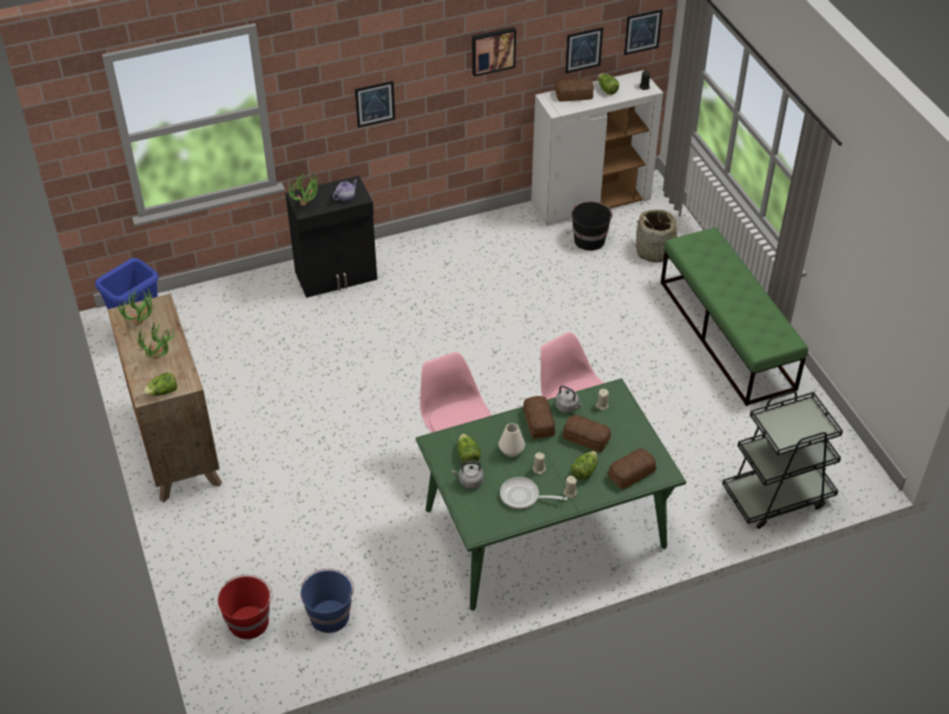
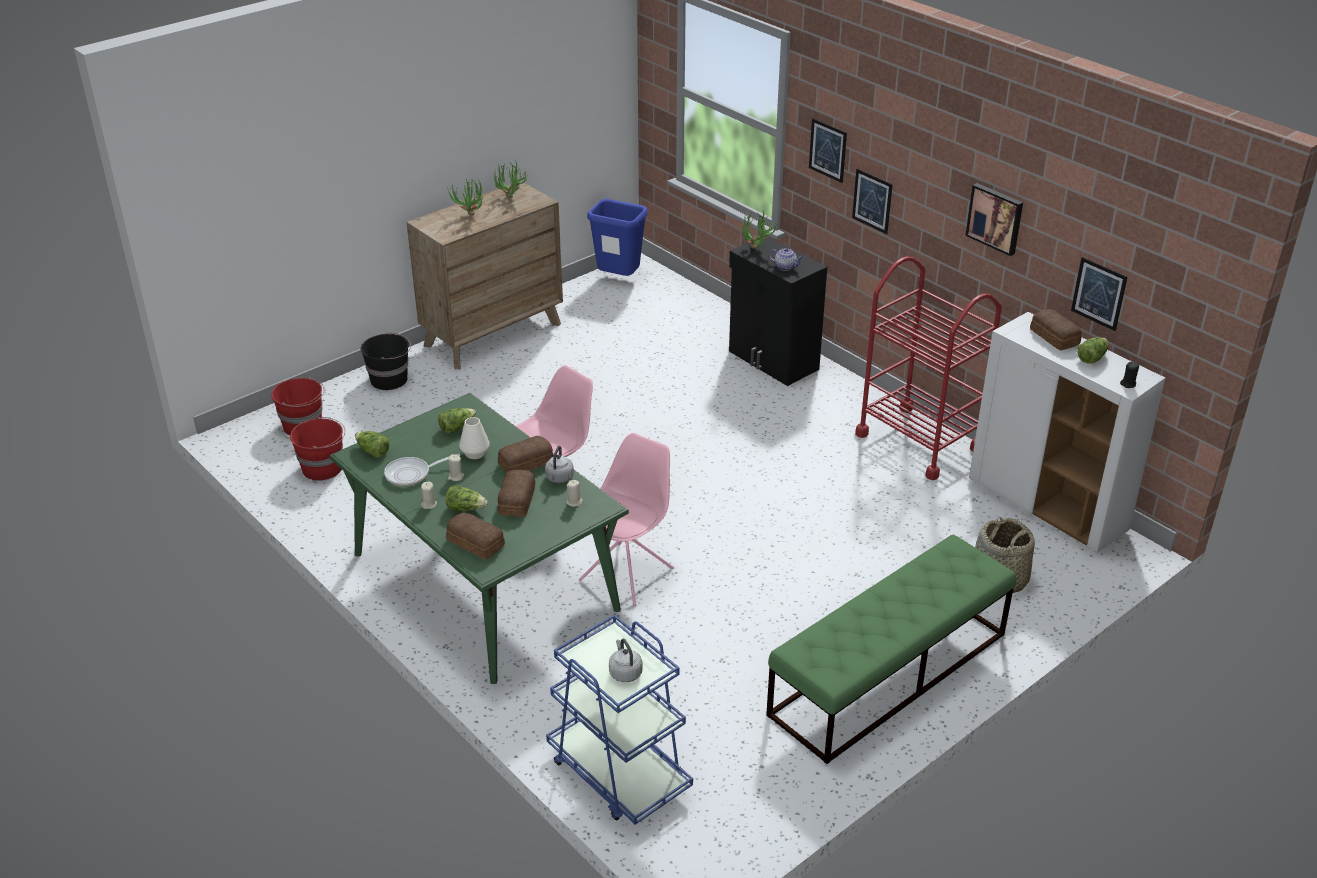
camera: 70 degrees right, 10 degrees down
lettuce [142,372,177,396] -> lettuce moved to [355,431,390,458]
blue bucket [301,569,354,633] -> red bucket [290,417,345,481]
grey kettle [452,461,484,489] -> grey kettle moved to [609,639,642,682]
frying pan [500,477,568,509] -> frying pan turned 105 degrees counterclockwise [384,454,460,486]
black bucket [572,201,613,251] -> black bucket moved to [361,332,411,390]
picture [624,9,663,55] -> picture moved to [809,118,847,183]
black cart [722,391,843,529] -> blue cart [546,614,693,825]
none -> red cart [855,256,1002,480]

